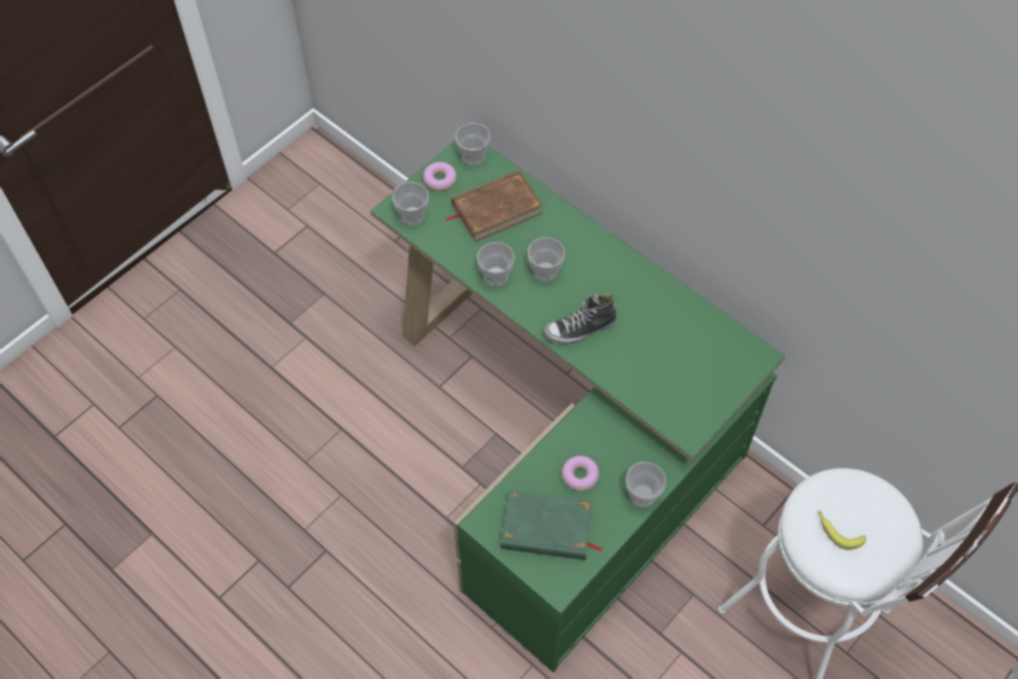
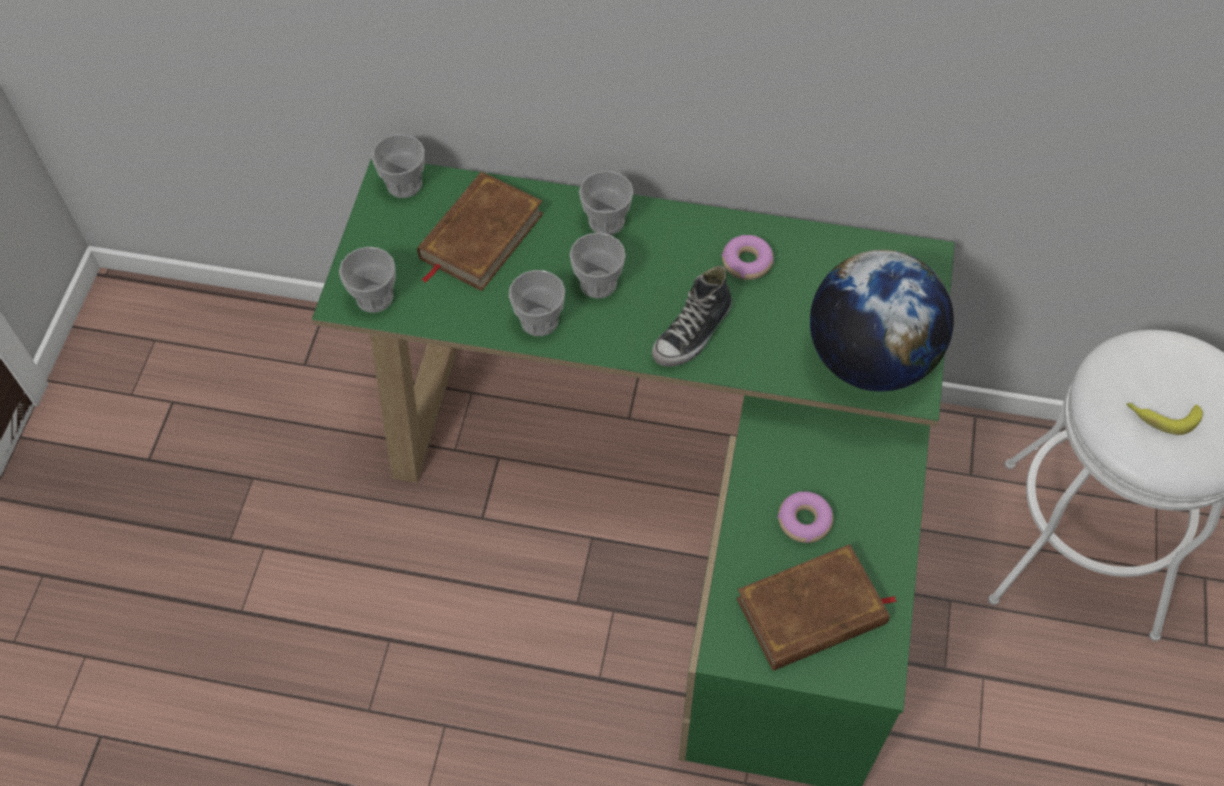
camera: 30 degrees left, 0 degrees up
donut [423,162,457,191] -> donut moved to [721,235,774,280]
green book [501,491,603,560] -> brown book [736,544,898,671]
cup [626,462,666,507] -> cup moved to [579,171,633,235]
none -> globe [810,250,954,391]

